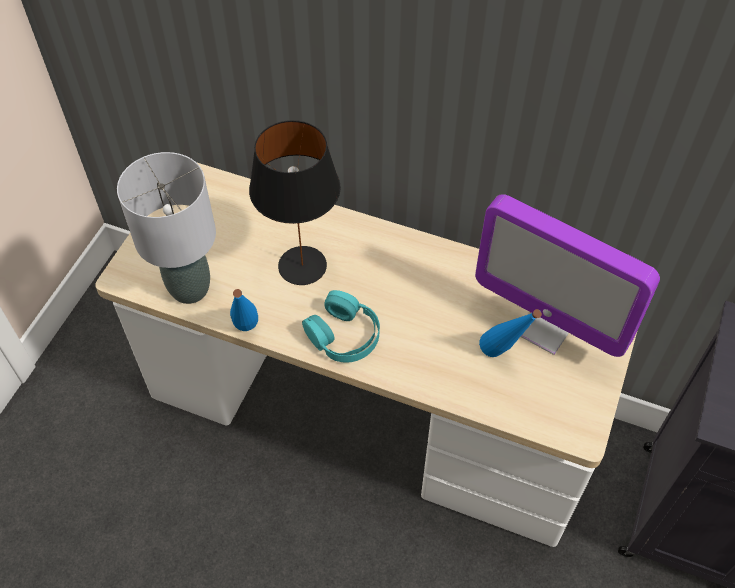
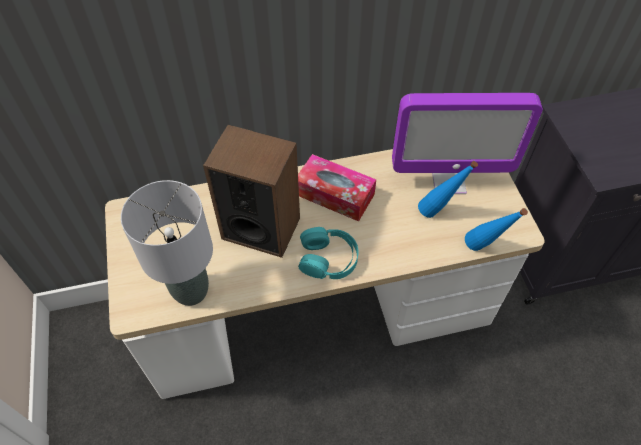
camera: 35 degrees left, 0 degrees up
blue bottle [230,289,258,331] -> blue bottle moved to [465,208,528,251]
black table lamp [249,120,341,285] -> speaker [203,125,300,258]
none -> tissue box [298,154,376,221]

